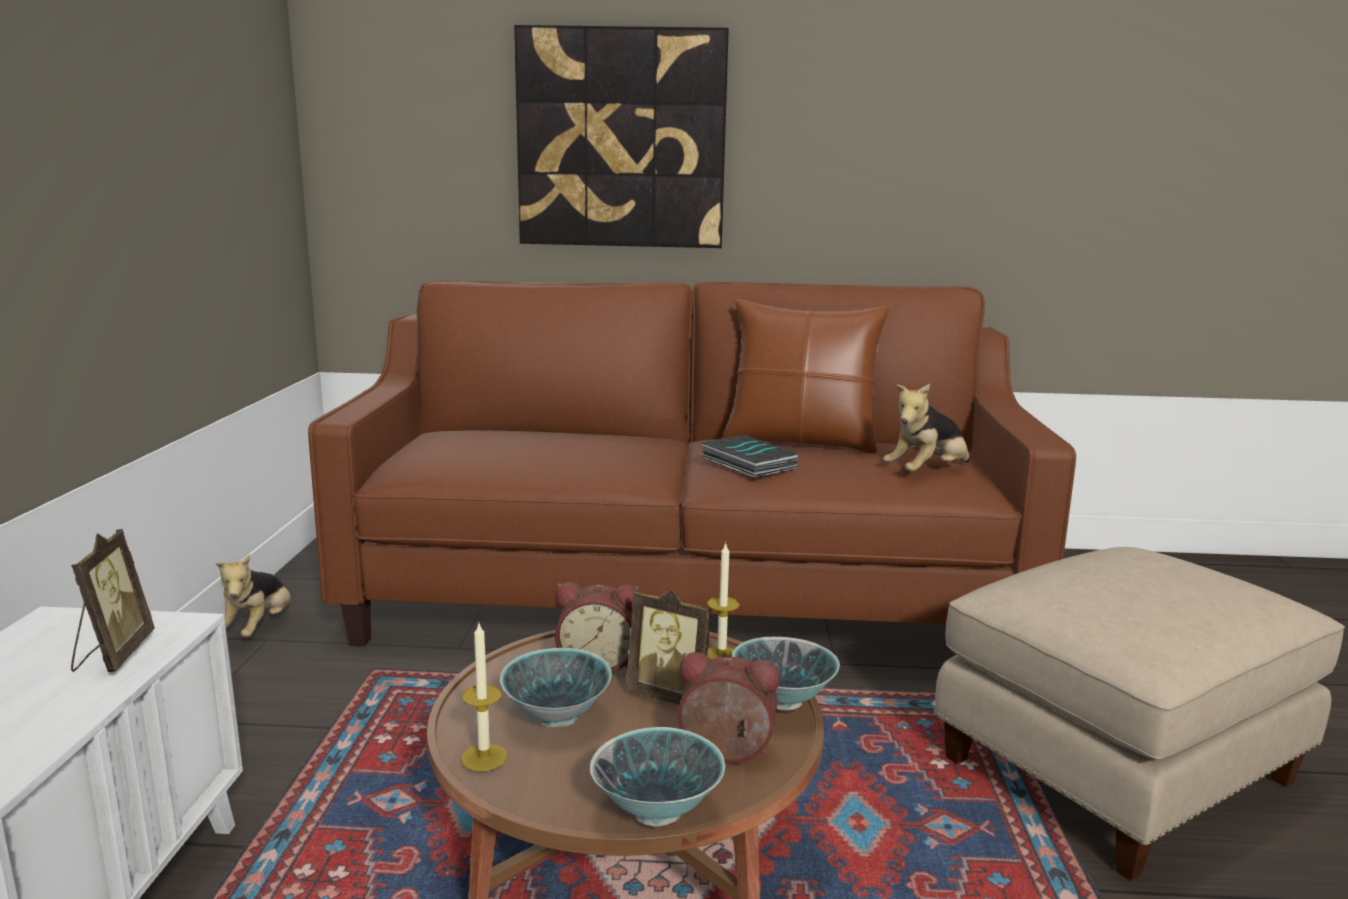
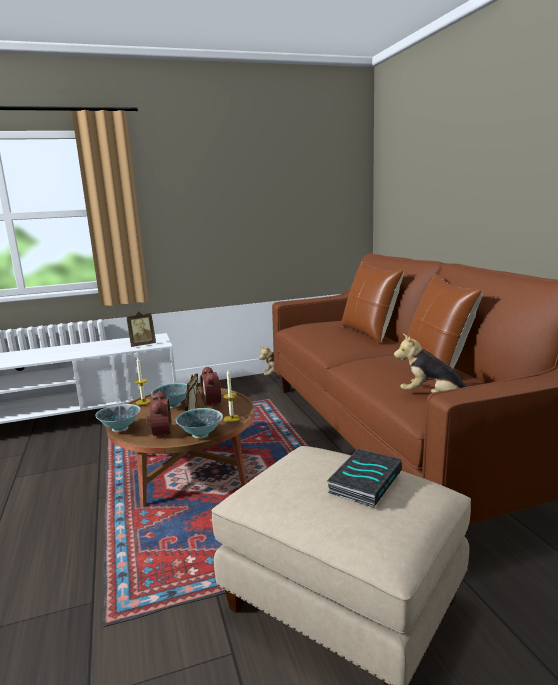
camera: 70 degrees right, 0 degrees up
picture [514,25,729,248] -> none
book [702,435,798,478] -> book moved to [327,448,402,507]
none -> brown pillow [342,262,404,343]

